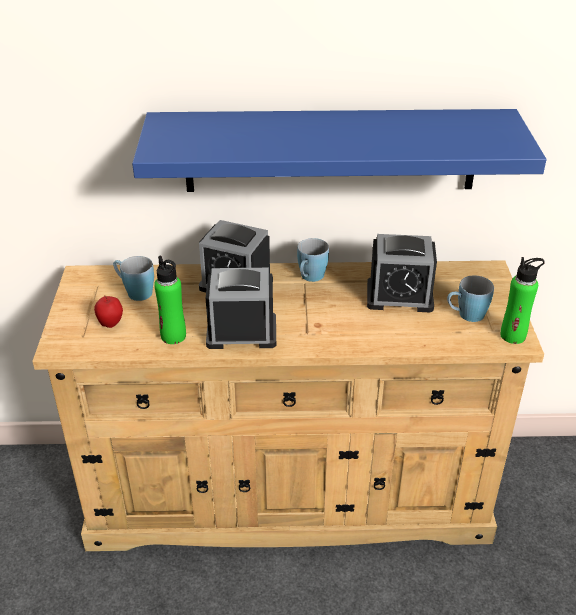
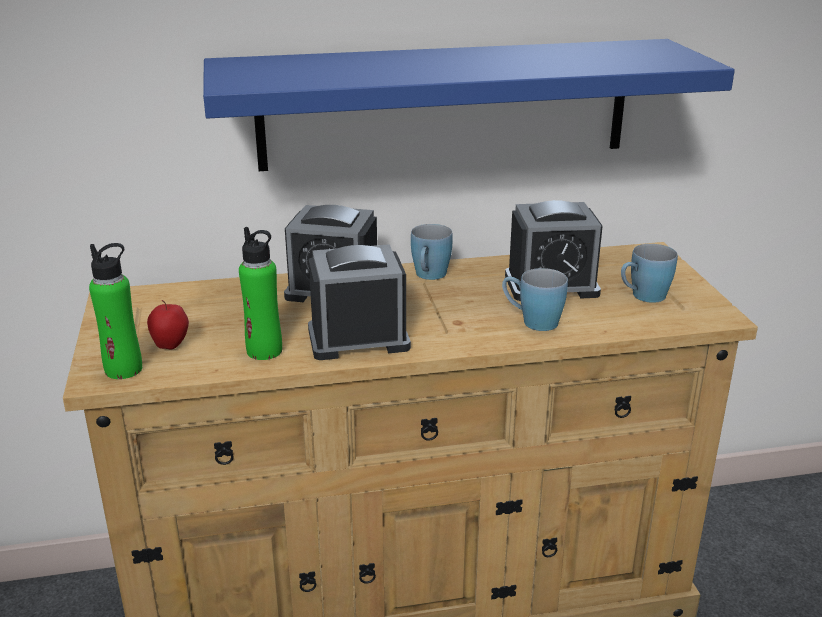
camera: 10 degrees left, 10 degrees down
blue mug [113,256,154,301] -> blue mug moved to [502,268,568,331]
green bottle [500,257,545,344] -> green bottle moved to [89,243,142,379]

